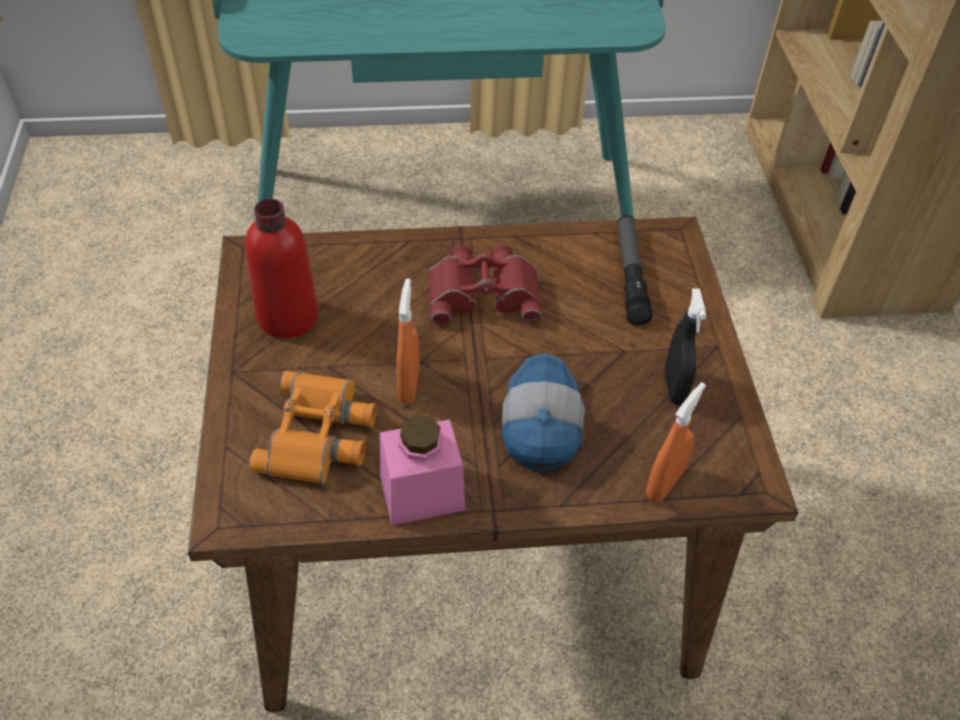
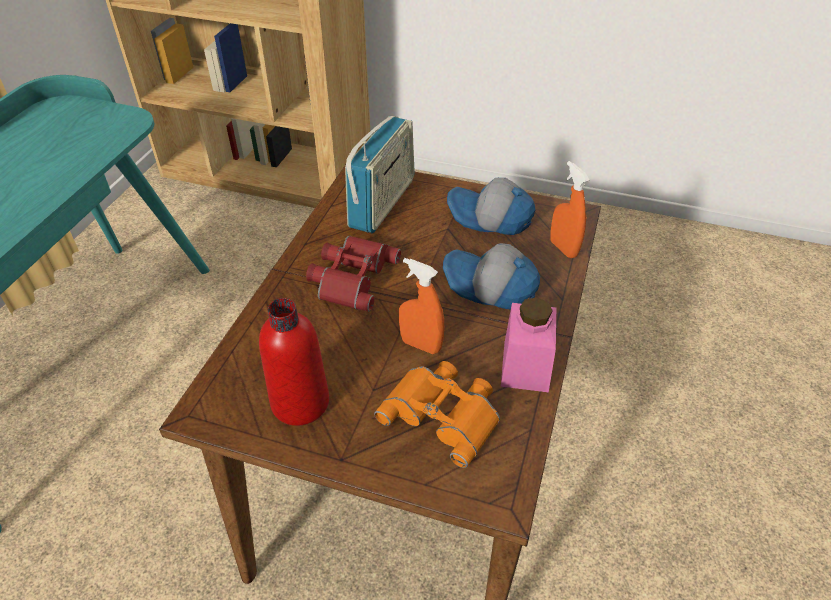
camera: 65 degrees left, 5 degrees down
flashlight [617,215,652,325] -> radio [345,116,415,233]
black spray bottle [665,288,706,405] -> cap [447,178,536,235]

